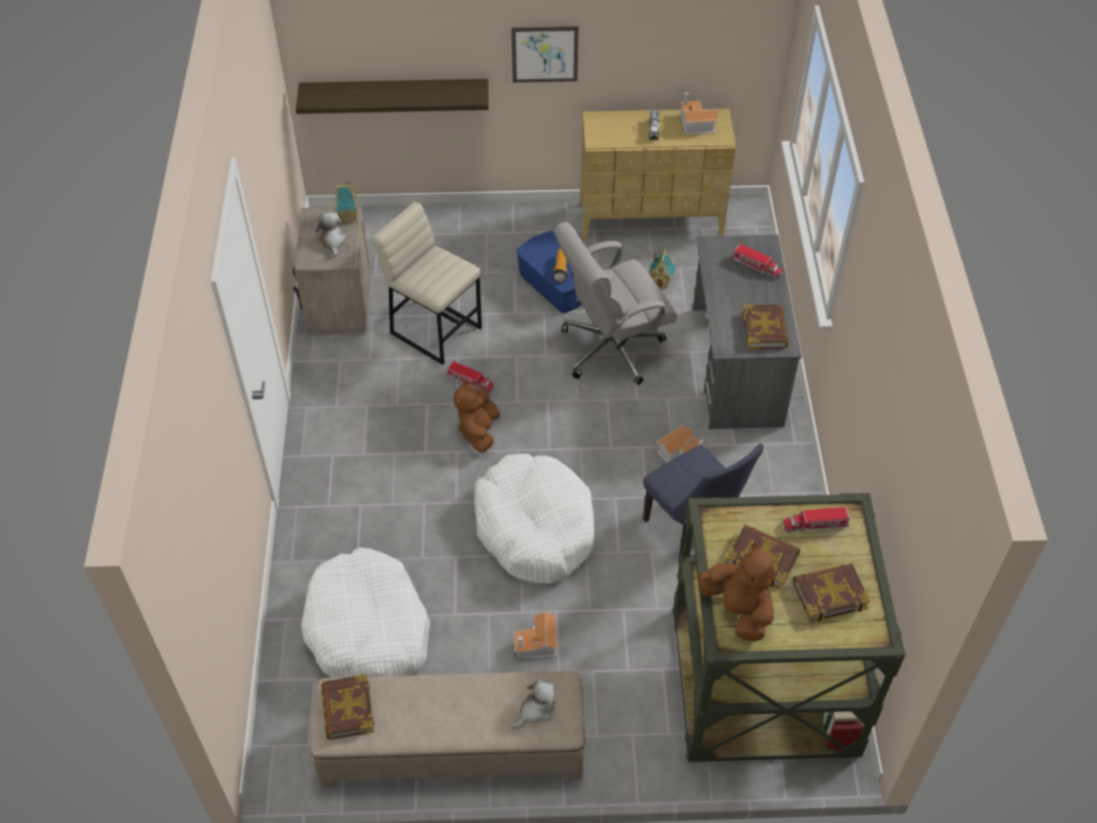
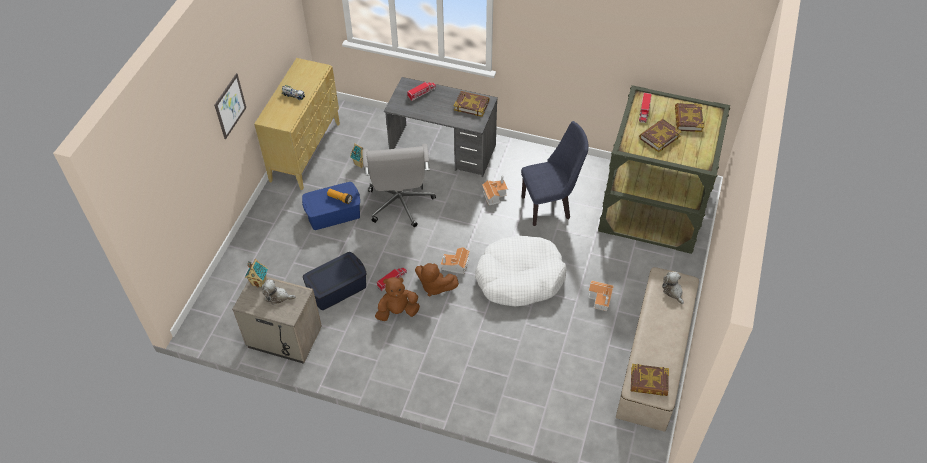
camera: 70 degrees left, 0 degrees up
shelf [296,79,489,114] -> none
white dog bed [301,547,430,678] -> none
beige chair [372,202,482,365] -> blue storage box [303,252,367,310]
toy house [680,92,718,135] -> toy house moved to [440,247,470,274]
brown plush toy [699,543,775,642] -> brown plush toy moved to [375,277,420,321]

